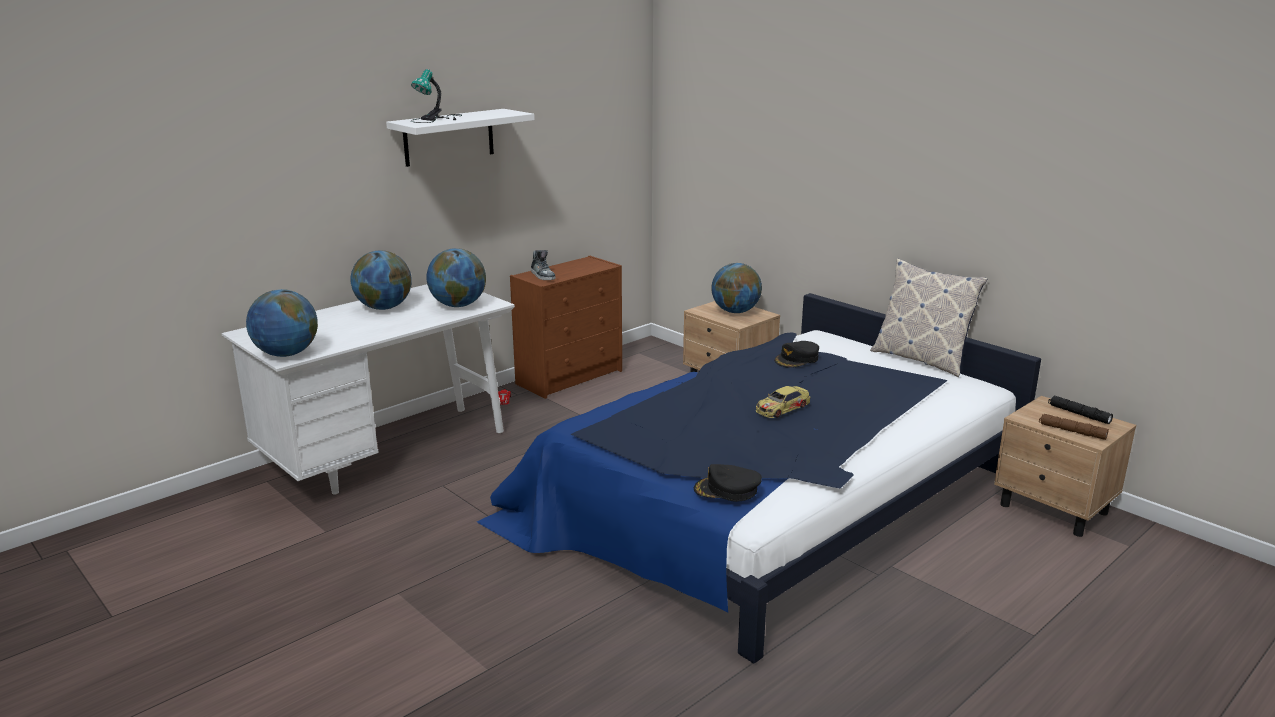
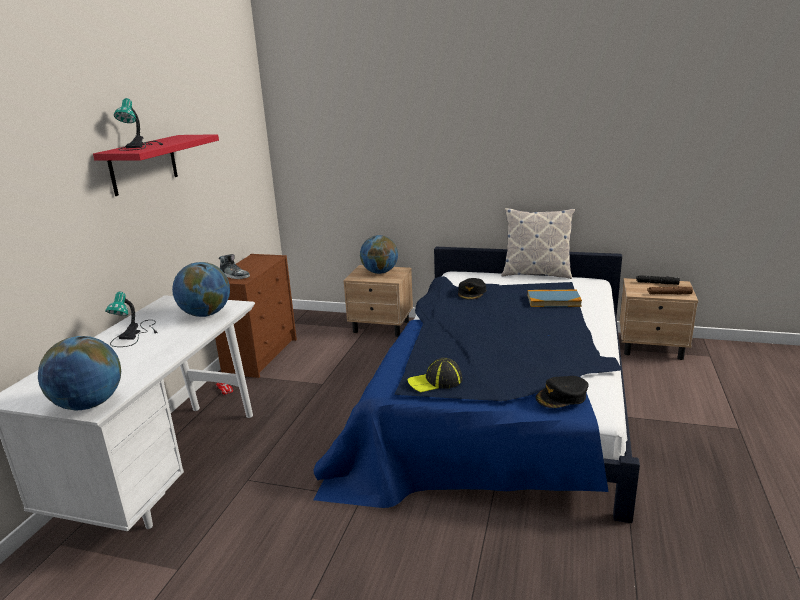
camera: 30 degrees left, 0 degrees up
globe [351,250,412,310] -> table lamp [105,292,157,347]
white shelf [386,109,535,167] -> red shelf [93,134,219,196]
toy car [756,386,810,418] -> none
none -> cap [408,358,463,393]
none -> book [527,289,582,307]

